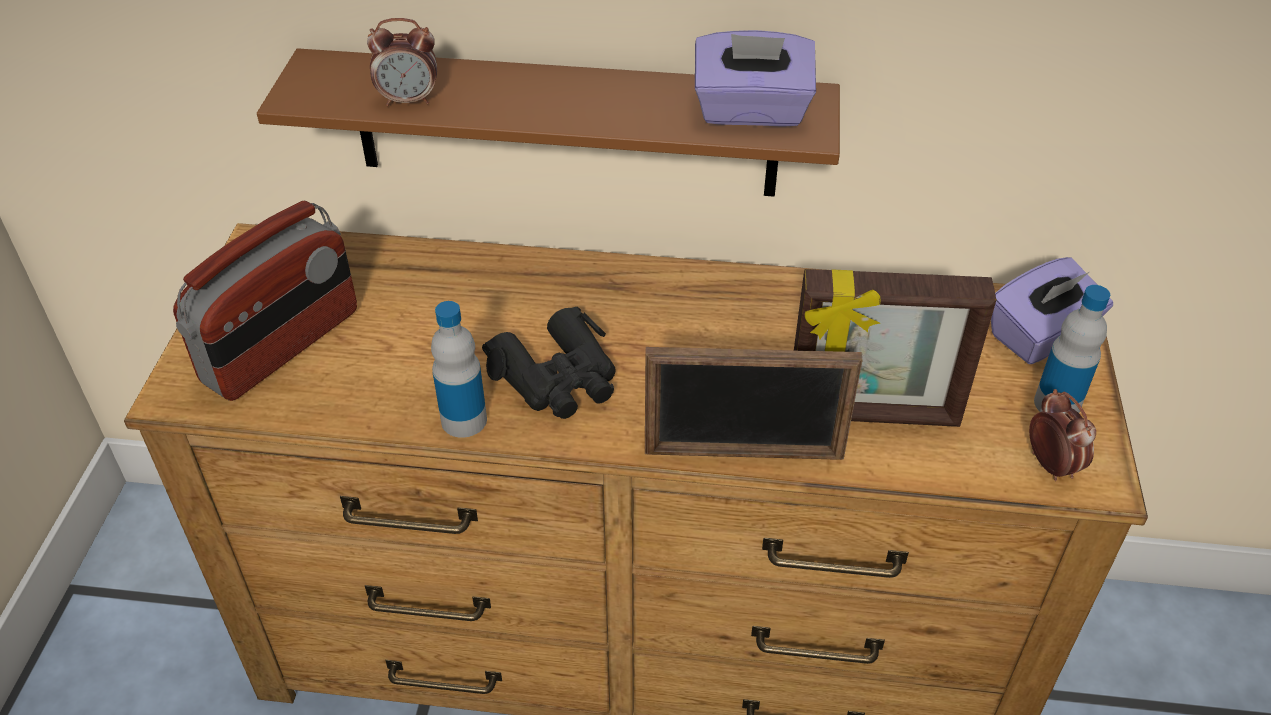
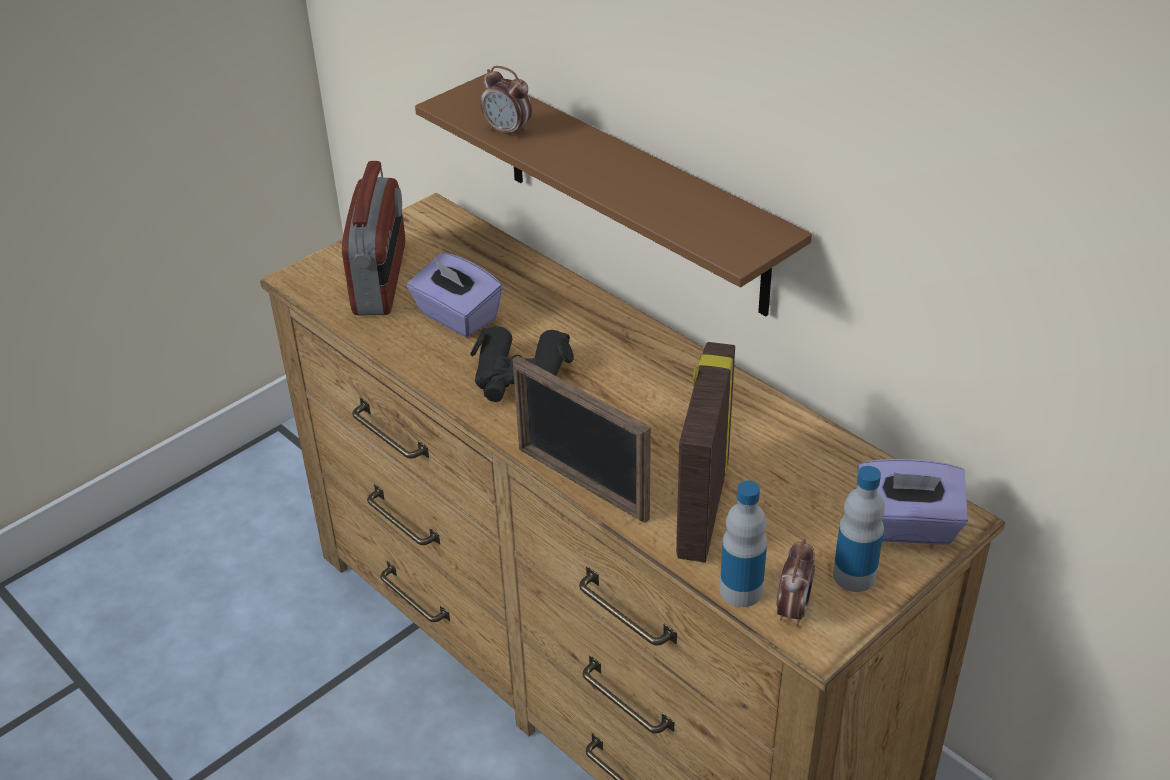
camera: 40 degrees right, 5 degrees down
radio [173,200,357,401] -> radio turned 75 degrees counterclockwise [342,161,405,315]
bottle [431,301,487,438] -> bottle moved to [720,481,767,607]
purple tissue box [695,30,816,127] -> purple tissue box moved to [407,253,503,337]
picture frame [794,269,997,427] -> picture frame turned 60 degrees clockwise [676,342,735,562]

